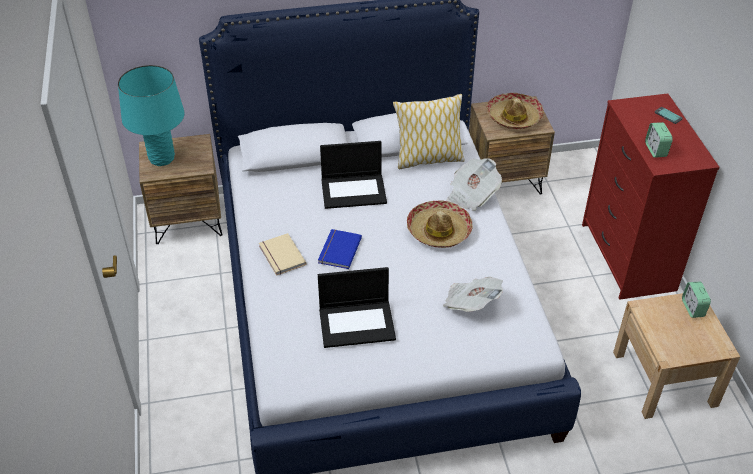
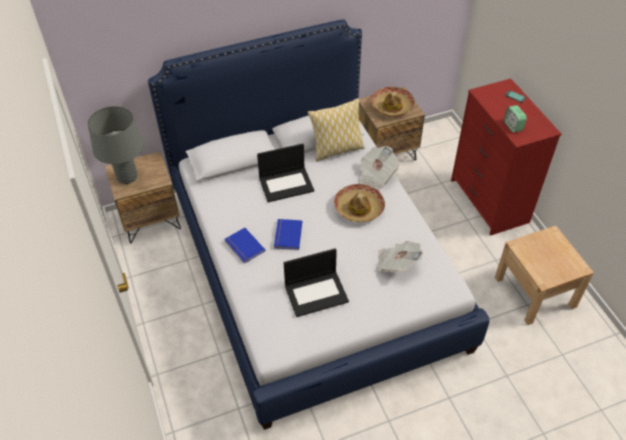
camera: 10 degrees left, 5 degrees up
turquoise table lamp [118,65,185,166] -> grey table lamp [88,106,143,184]
beige book [259,233,306,276] -> blue book [225,228,265,264]
alarm clock [682,282,711,318] -> none

